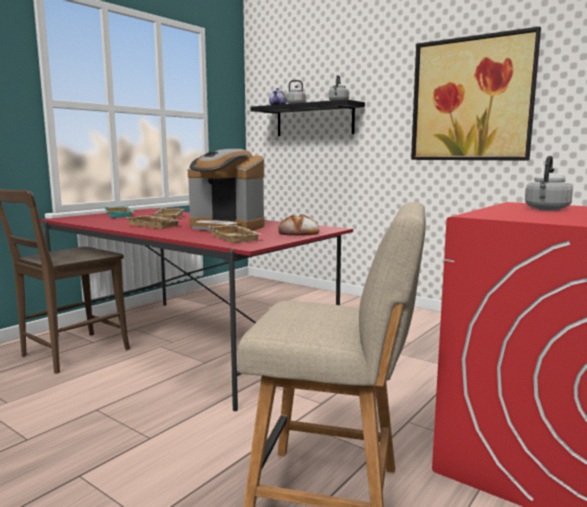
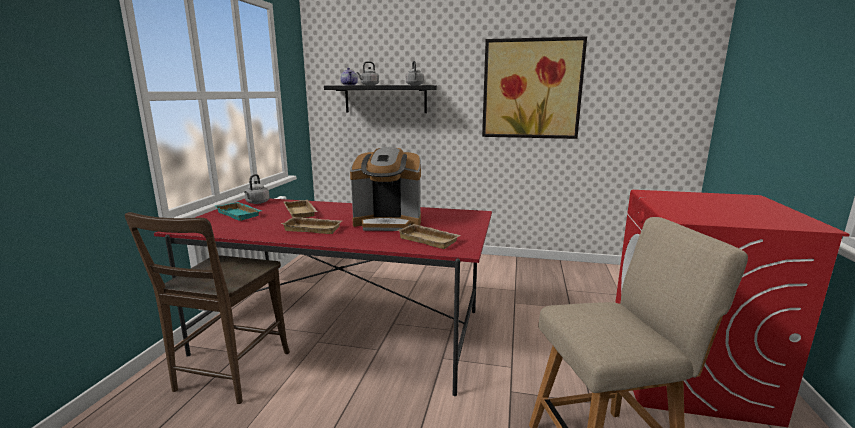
camera: 25 degrees left, 5 degrees up
bread [278,214,319,236] -> none
grey kettle [525,156,573,210] -> grey kettle moved to [244,174,270,204]

